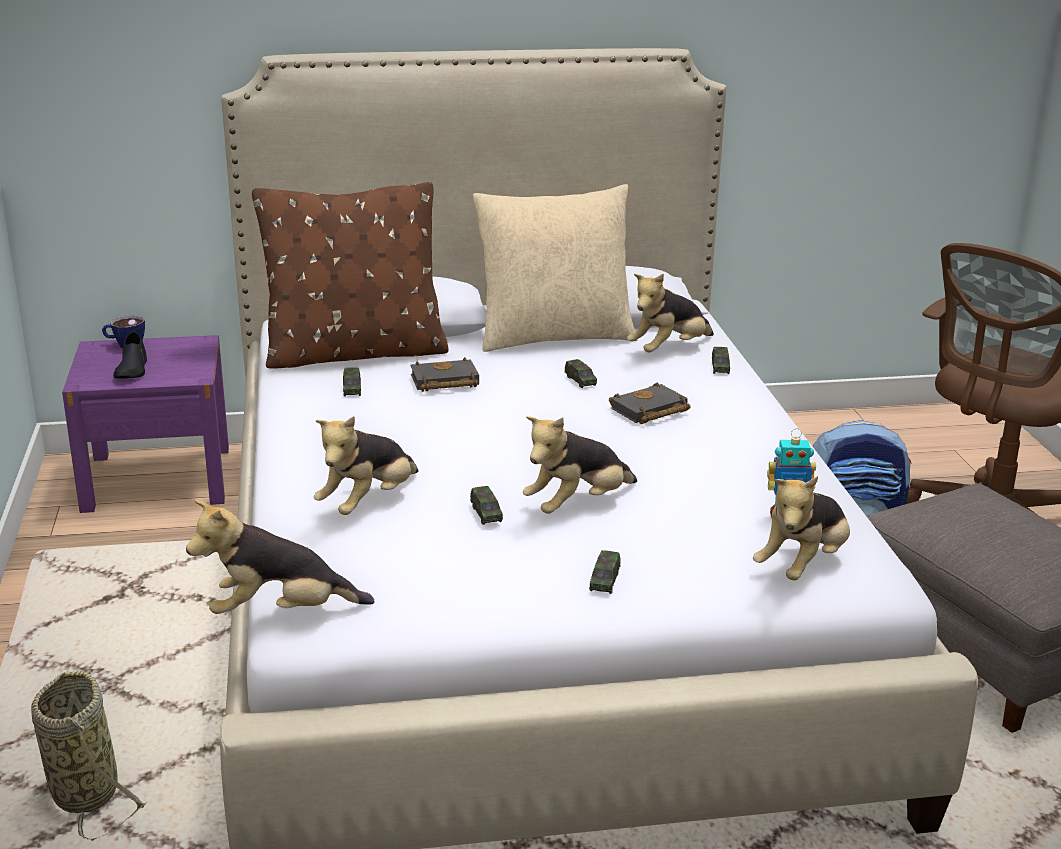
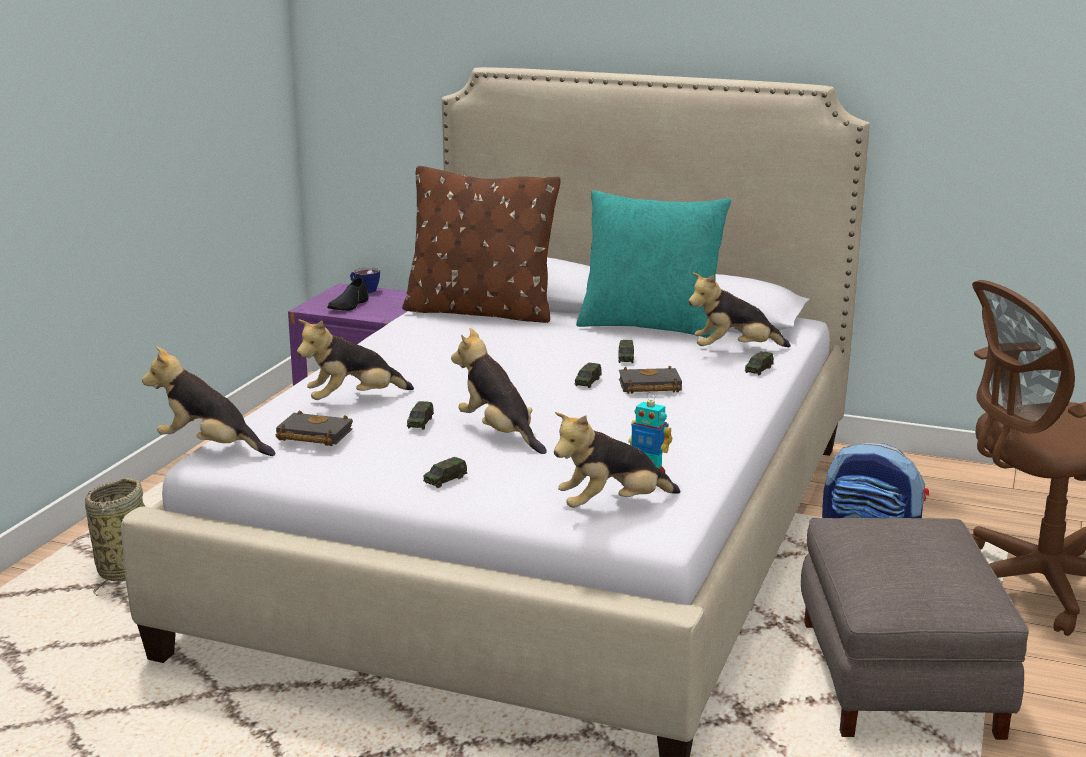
camera: 30 degrees right, 5 degrees down
toy car [343,367,361,397] -> toy car moved to [574,363,602,388]
black book [410,357,479,392] -> black book moved to [276,410,353,446]
beige pillow [473,184,638,352] -> turquoise pillow [576,190,731,338]
plush toy [523,416,637,514] -> plush toy turned 60 degrees clockwise [451,328,547,454]

